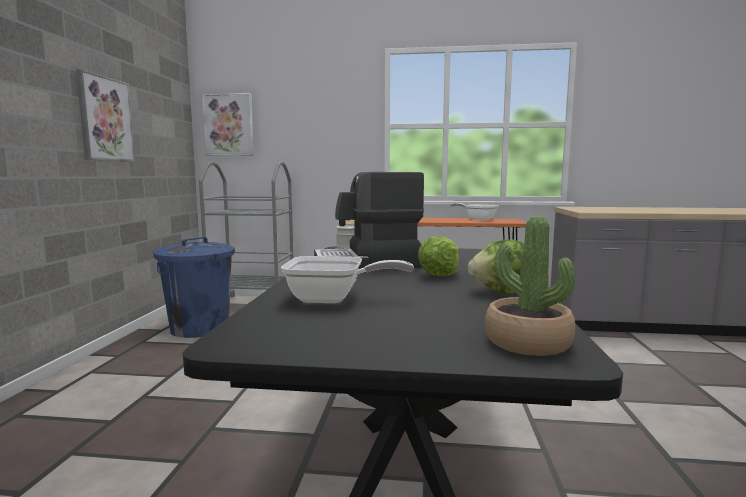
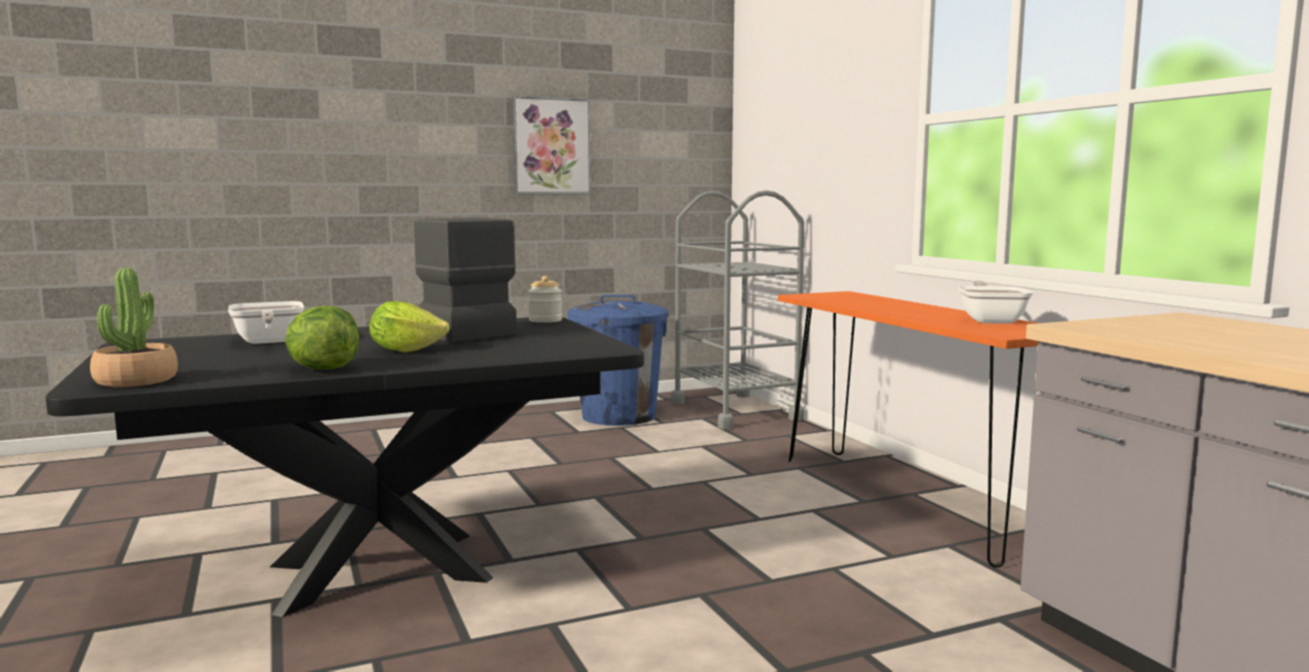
camera: 60 degrees right, 0 degrees up
picture [202,93,254,156] -> none

